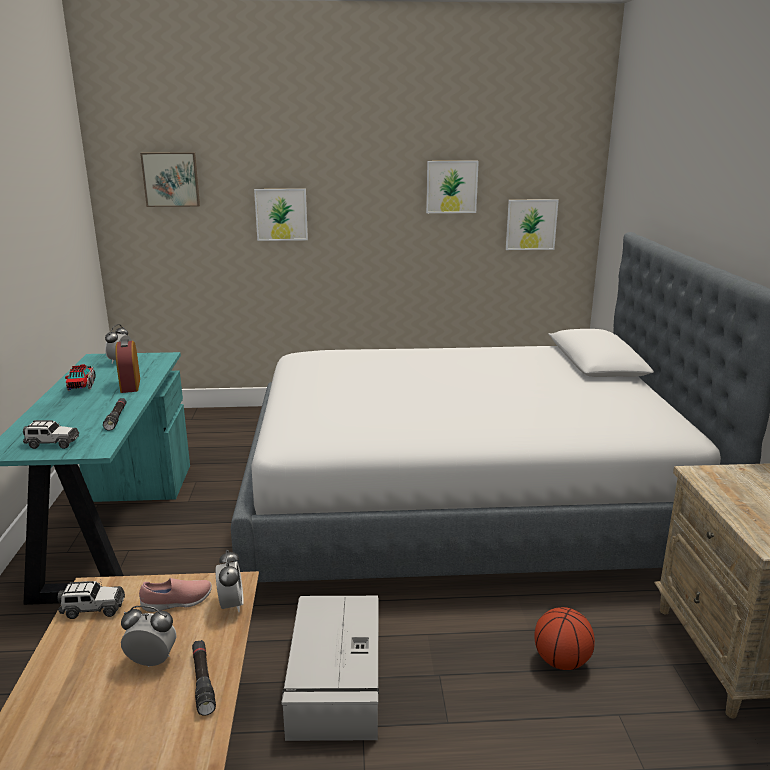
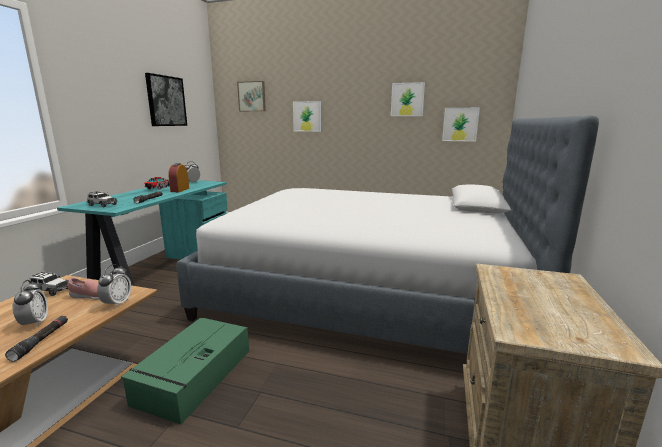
camera: 20 degrees right, 5 degrees down
alarm clock [121,606,176,667] -> alarm clock turned 45 degrees clockwise [13,280,48,327]
grey storage box [281,596,379,741] -> green storage box [121,318,249,425]
basketball [534,607,595,670] -> none
none -> picture [145,73,187,126]

